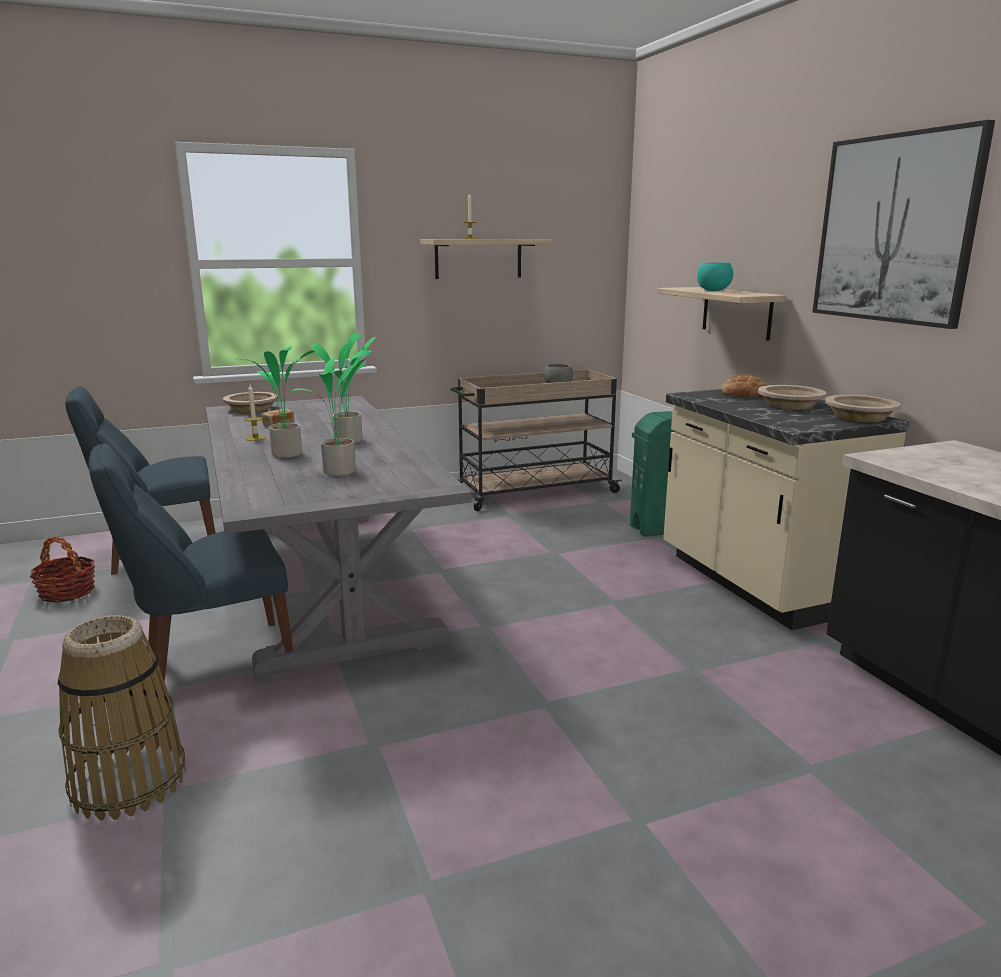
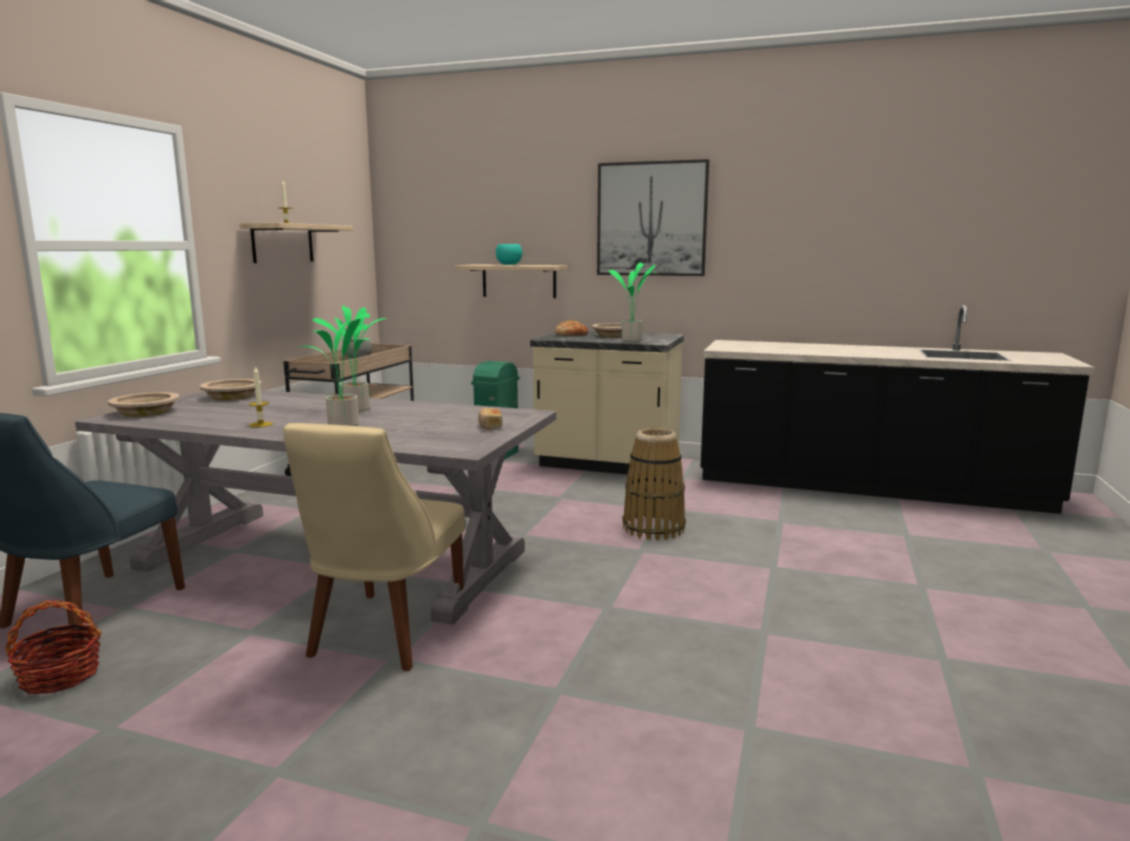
camera: 50 degrees left, 5 degrees down
basket [58,615,186,821] -> basket moved to [622,428,686,540]
blue chair [89,443,293,682] -> beige chair [284,423,465,671]
bread [261,409,294,426] -> bread moved to [478,408,502,430]
potted plant [292,350,370,476] -> potted plant moved to [608,262,656,342]
beige bowl [825,395,901,422] -> beige bowl moved to [200,379,262,400]

